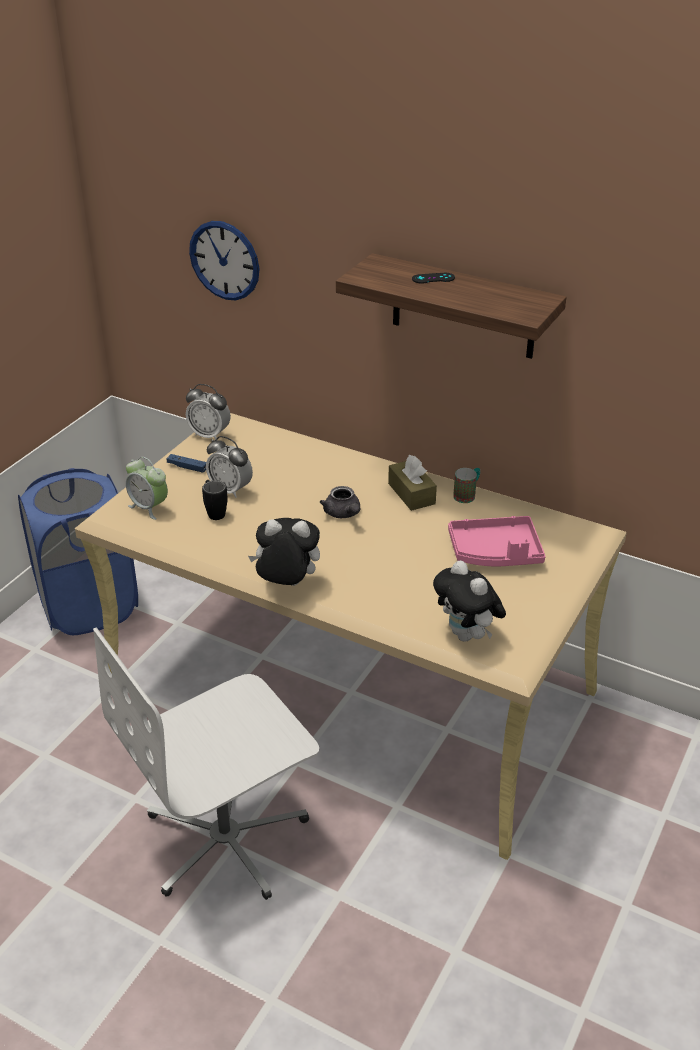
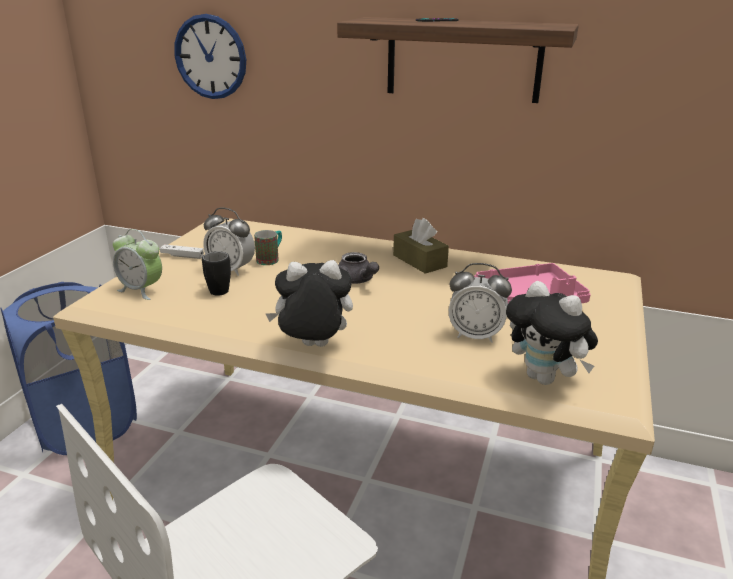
camera: 10 degrees left, 10 degrees down
blue game controller [167,454,206,473] -> white game controller [160,244,204,259]
alarm clock [186,384,231,440] -> alarm clock moved to [449,263,512,343]
mug [453,468,480,503] -> mug moved to [254,230,282,265]

